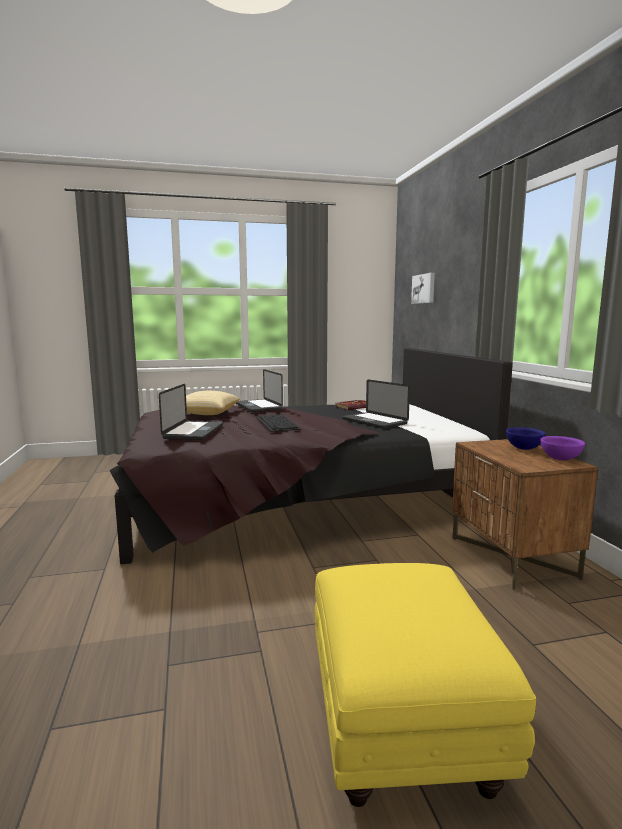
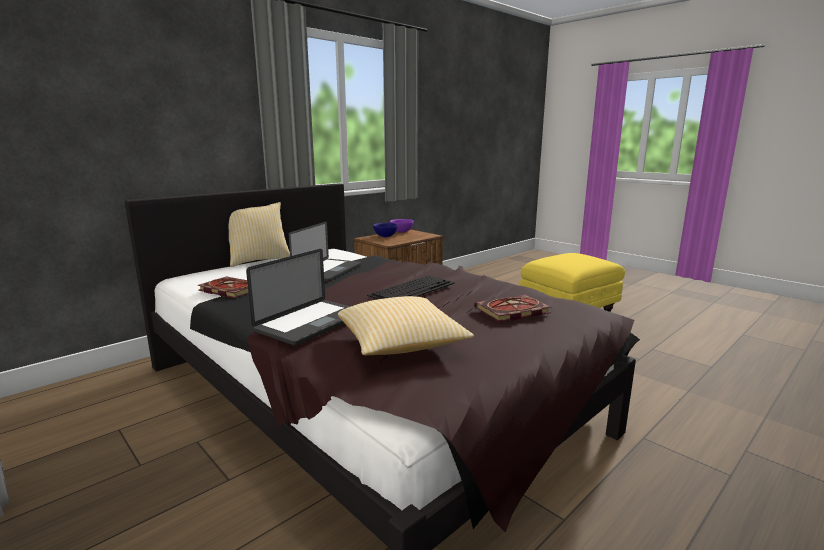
camera: 120 degrees left, 5 degrees up
laptop [159,384,223,440] -> book [474,295,551,322]
picture [411,273,435,304] -> none
none -> pillow [229,202,290,267]

